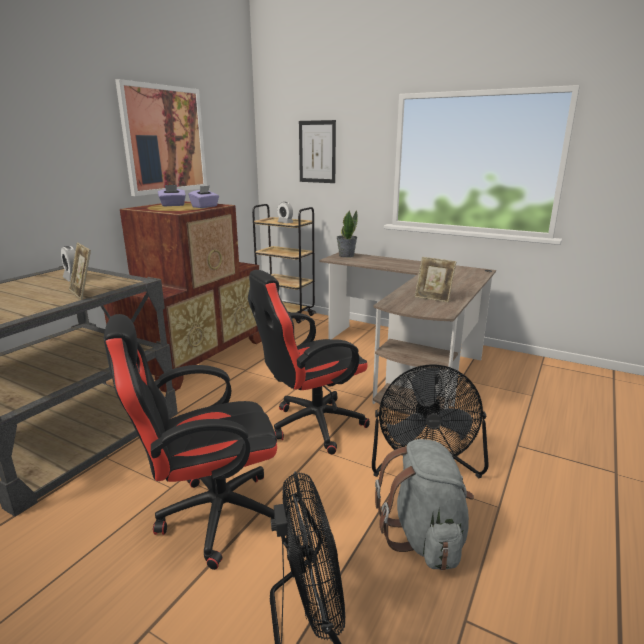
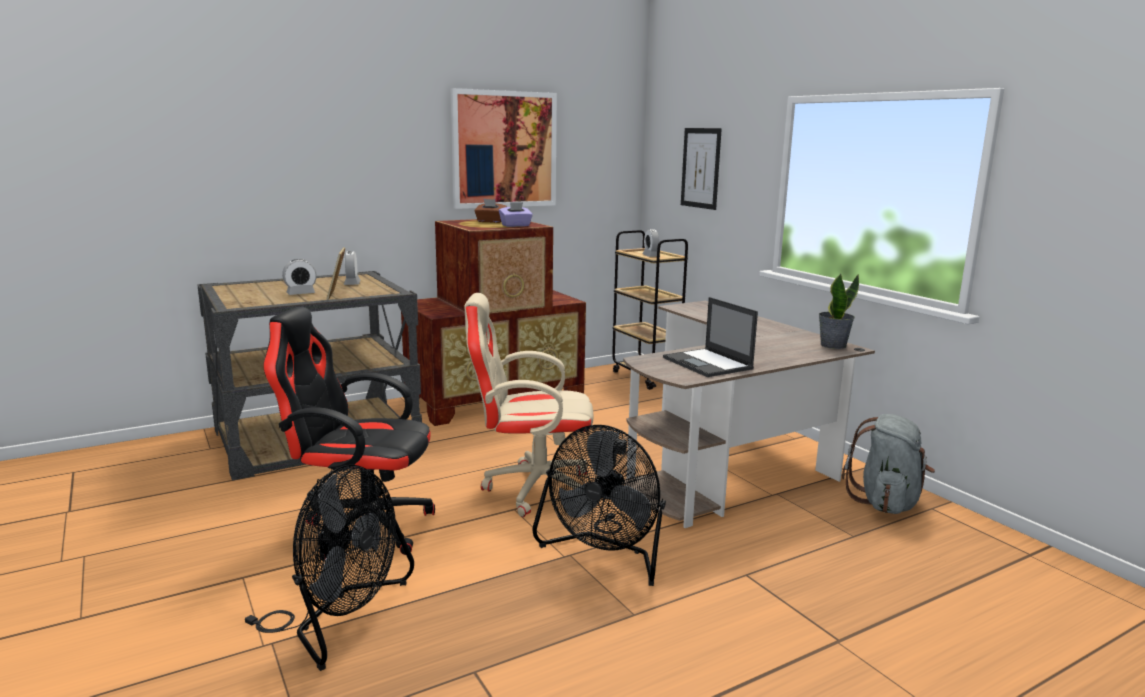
camera: 30 degrees right, 5 degrees down
purple tissue box [158,185,186,206] -> brown tissue box [474,199,507,223]
black office chair [248,270,370,454] -> beige office chair [464,293,594,517]
potted plant [337,210,358,258] -> potted plant moved to [819,273,859,349]
grey backpack [375,439,474,570] -> grey backpack moved to [842,414,935,514]
picture frame [415,257,456,302] -> laptop [663,297,758,377]
none -> alarm clock [282,259,317,295]

